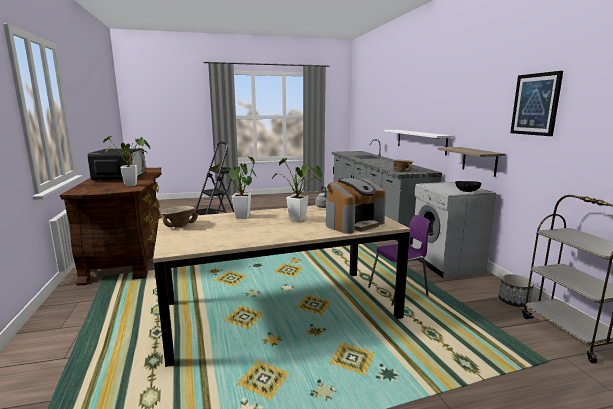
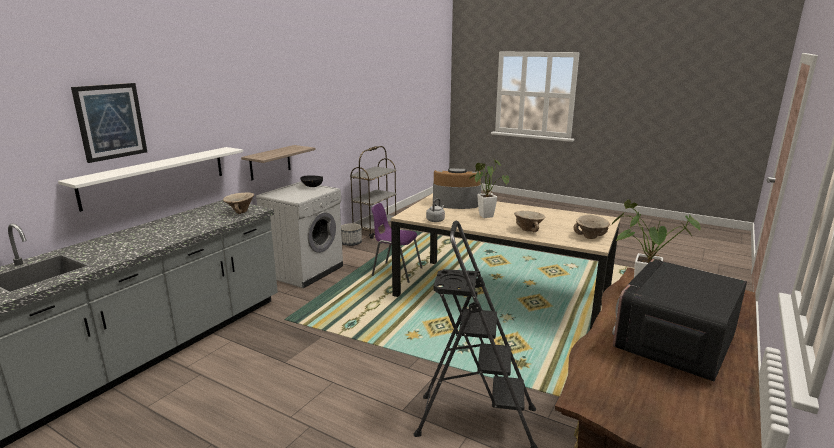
camera: 135 degrees left, 5 degrees up
potted plant [209,157,256,219] -> beige bowl [514,211,545,232]
picture [510,71,563,136] -> picture moved to [71,83,147,163]

